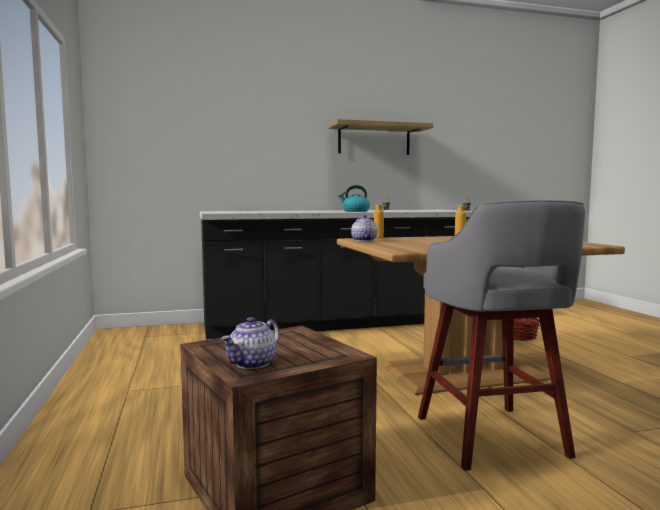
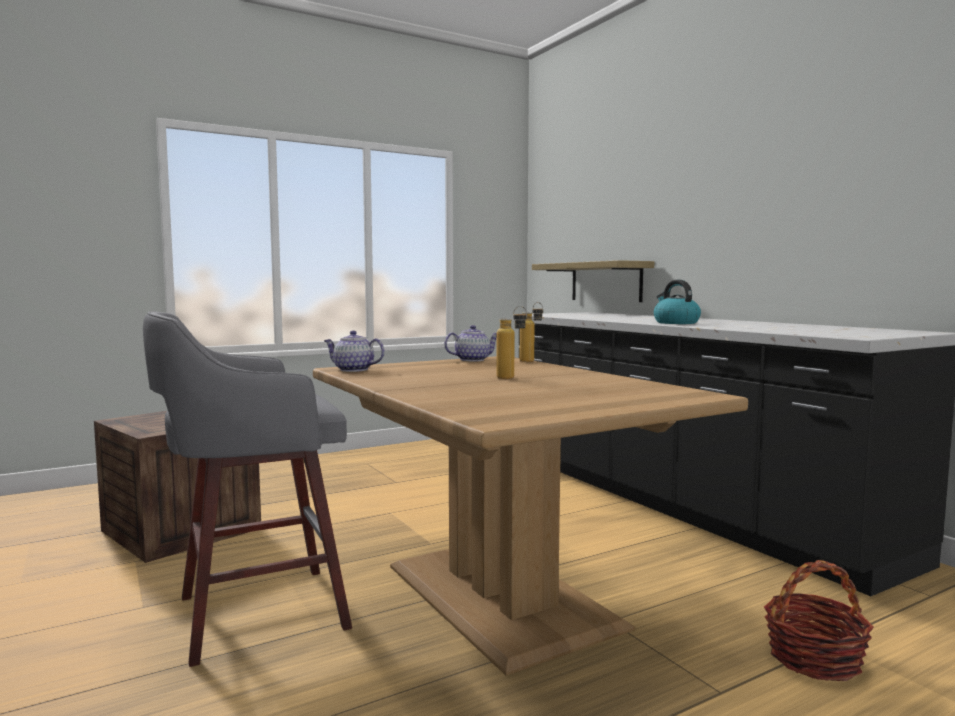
camera: 75 degrees right, 0 degrees up
teapot [221,317,279,369] -> teapot moved to [324,331,385,372]
shelf [328,119,433,155] -> shelf moved to [532,260,654,302]

